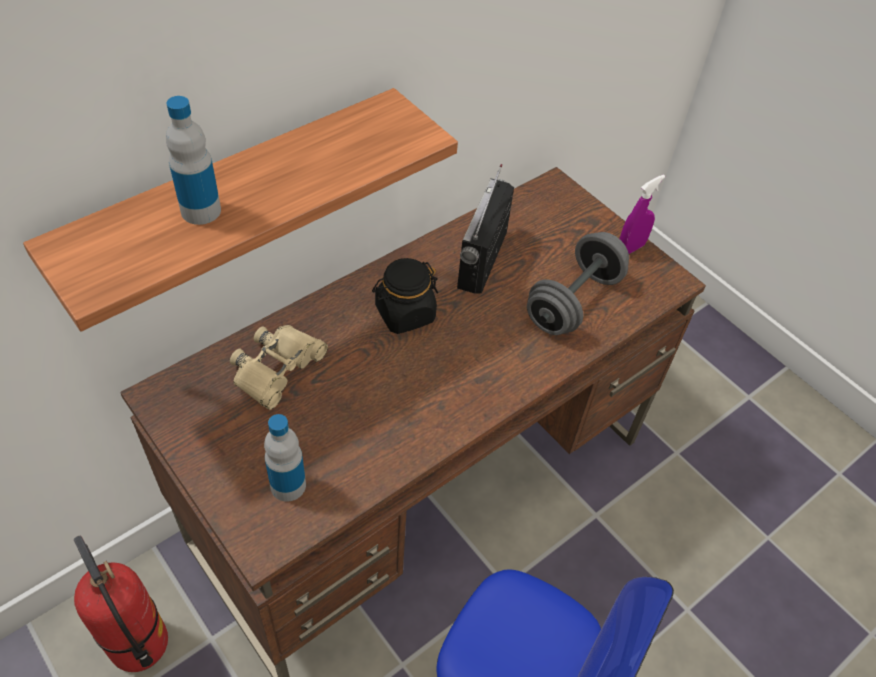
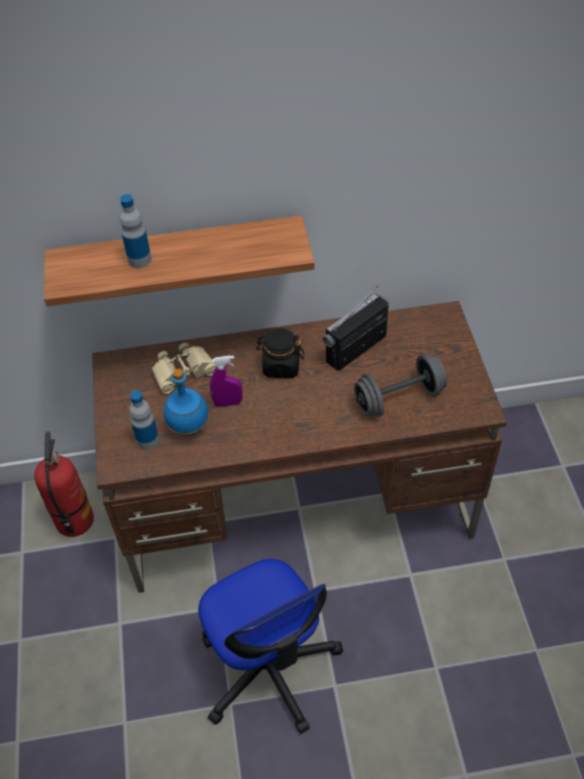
camera: 35 degrees right, 0 degrees up
purple spray bottle [620,174,665,254] -> purple spray bottle moved to [210,356,243,407]
none -> blue bottle [164,369,209,436]

